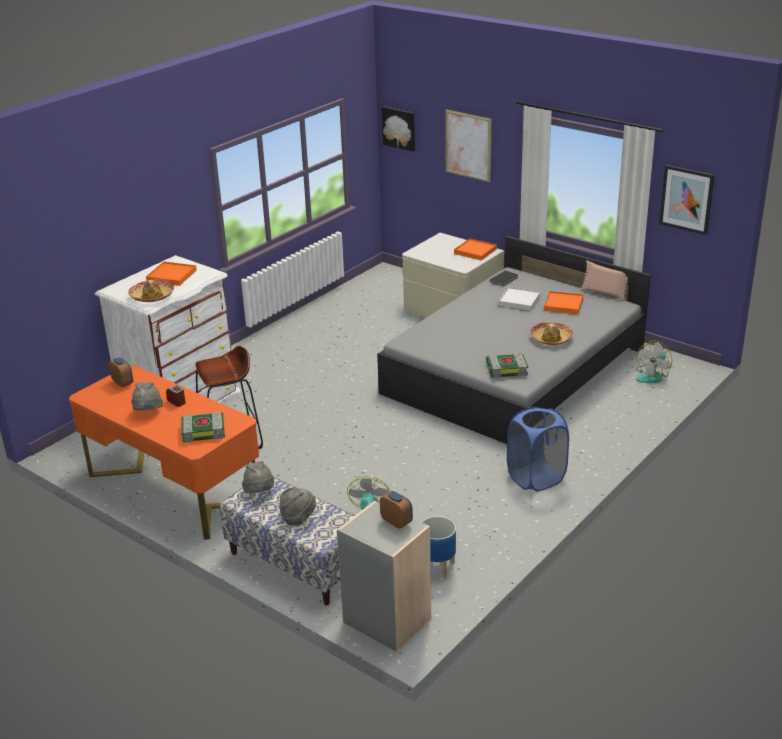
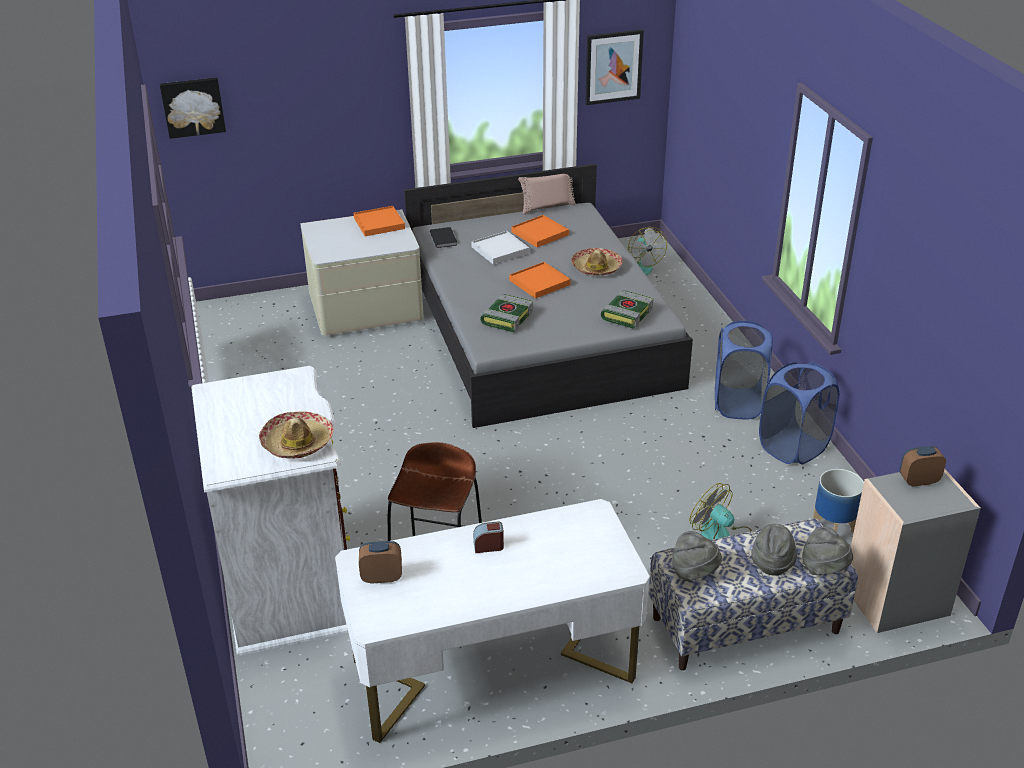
camera: 55 degrees left, 5 degrees up
orange desk [69,365,259,540] -> white desk [335,499,650,743]
grey hat [132,382,163,410] -> grey hat moved to [802,526,853,575]
orange tray [146,262,197,286] -> orange tray moved to [509,262,571,299]
book [181,412,225,443] -> book moved to [480,294,533,332]
picture [445,109,492,183] -> none
none -> blue laundry basket [759,362,839,465]

